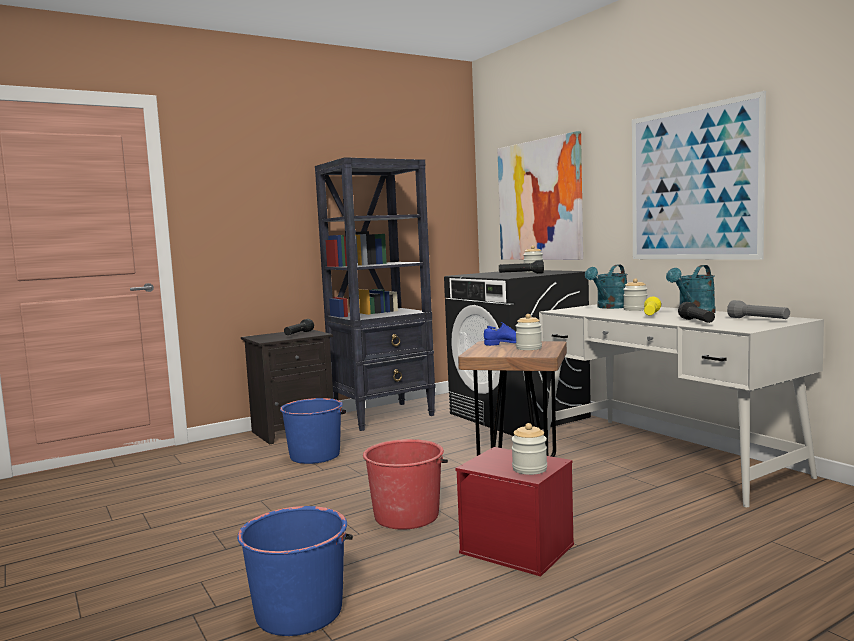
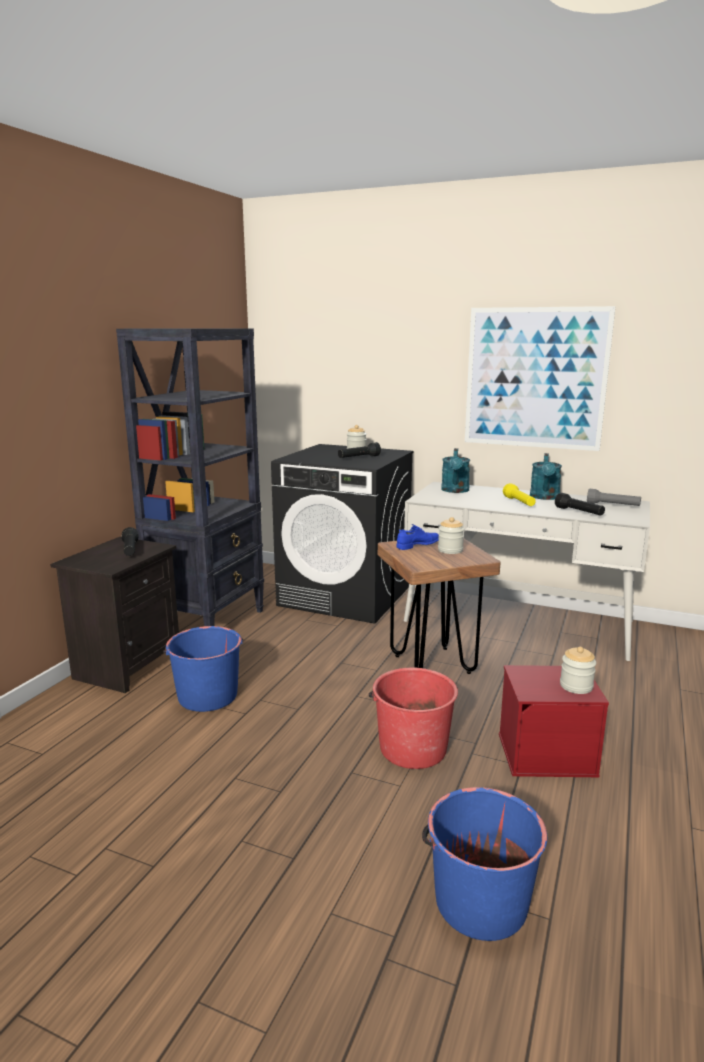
camera: 35 degrees left, 10 degrees up
picture [497,131,583,260] -> none
jar [623,278,648,311] -> none

